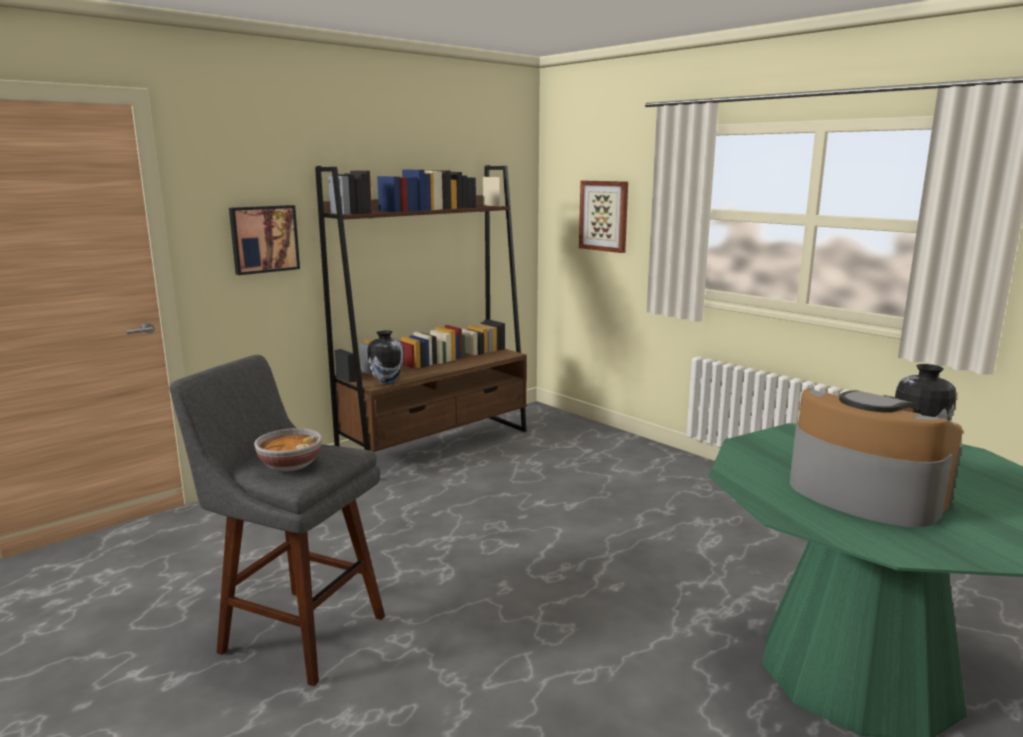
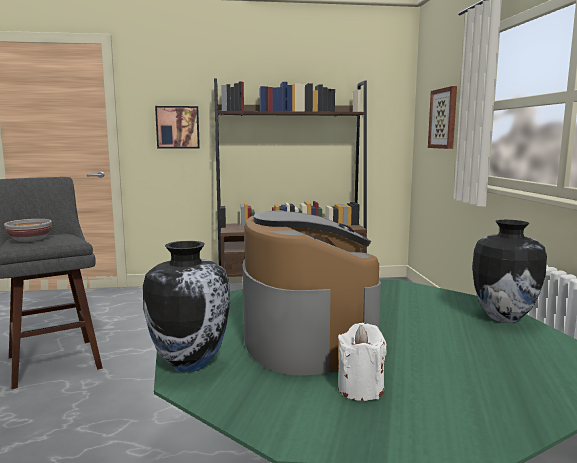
camera: 35 degrees right, 5 degrees down
vase [368,330,403,384] -> vase moved to [143,241,230,372]
none -> white candle [338,323,387,401]

